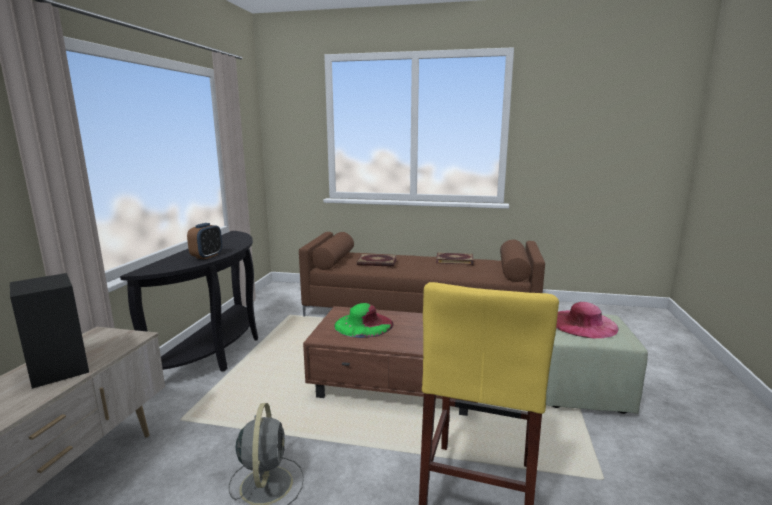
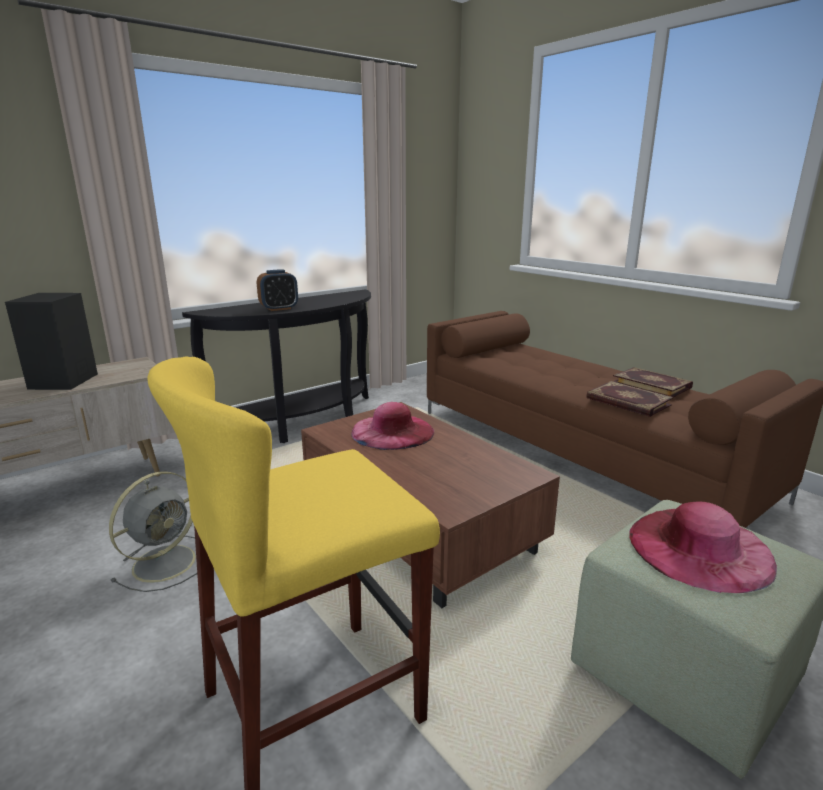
camera: 40 degrees right, 5 degrees up
green hat [334,303,394,338] -> pink hat [351,402,434,450]
book [357,254,397,267] -> book moved to [586,381,673,417]

